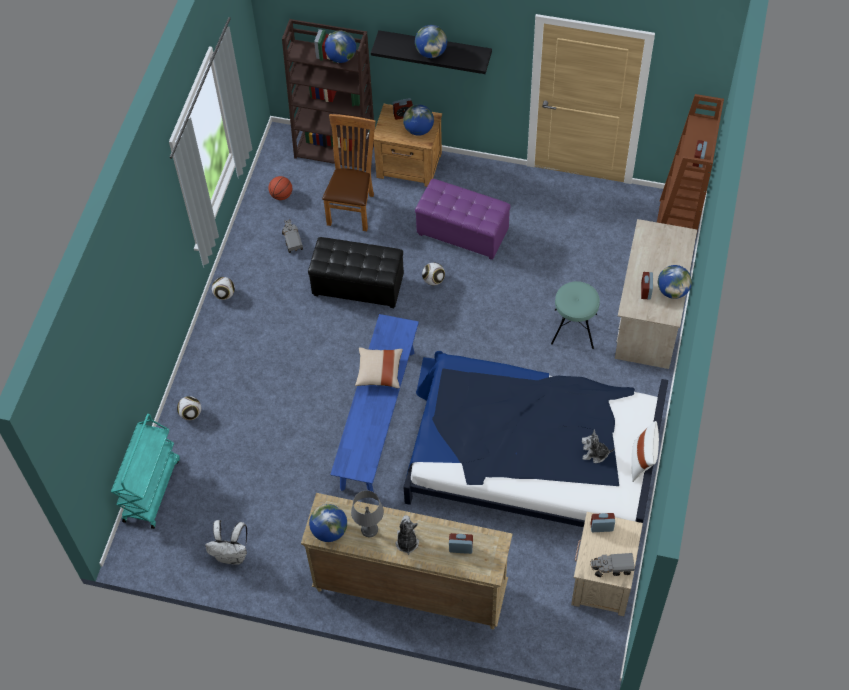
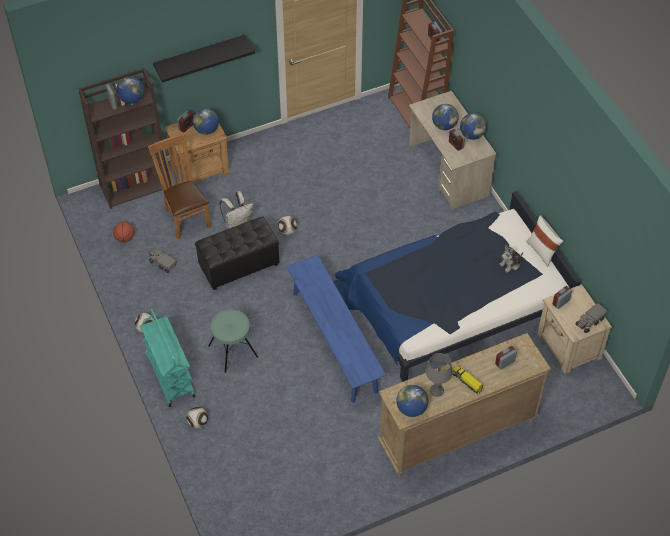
camera: 40 degrees left, 5 degrees down
turquoise cart [111,414,180,529] -> turquoise cart moved to [140,308,195,407]
white backpack [205,520,247,565] -> white backpack moved to [219,191,253,229]
beige pillow [355,347,403,389] -> none
plush toy [395,515,419,555] -> toy truck [453,365,483,394]
globe [415,25,447,58] -> globe moved to [432,104,459,130]
purple ottoman [415,179,511,260] -> none
turquoise stool [551,281,600,349] -> turquoise stool moved to [208,309,258,373]

